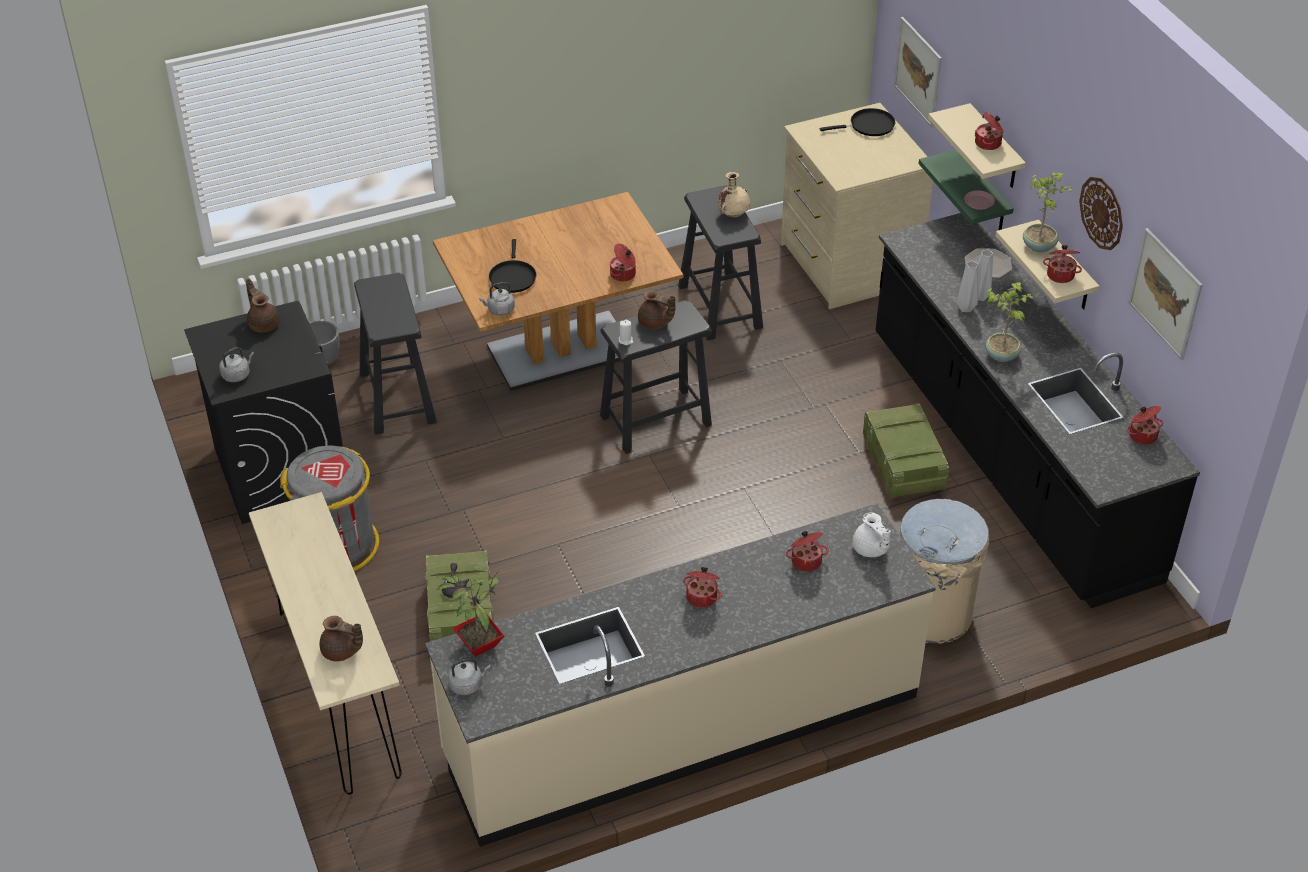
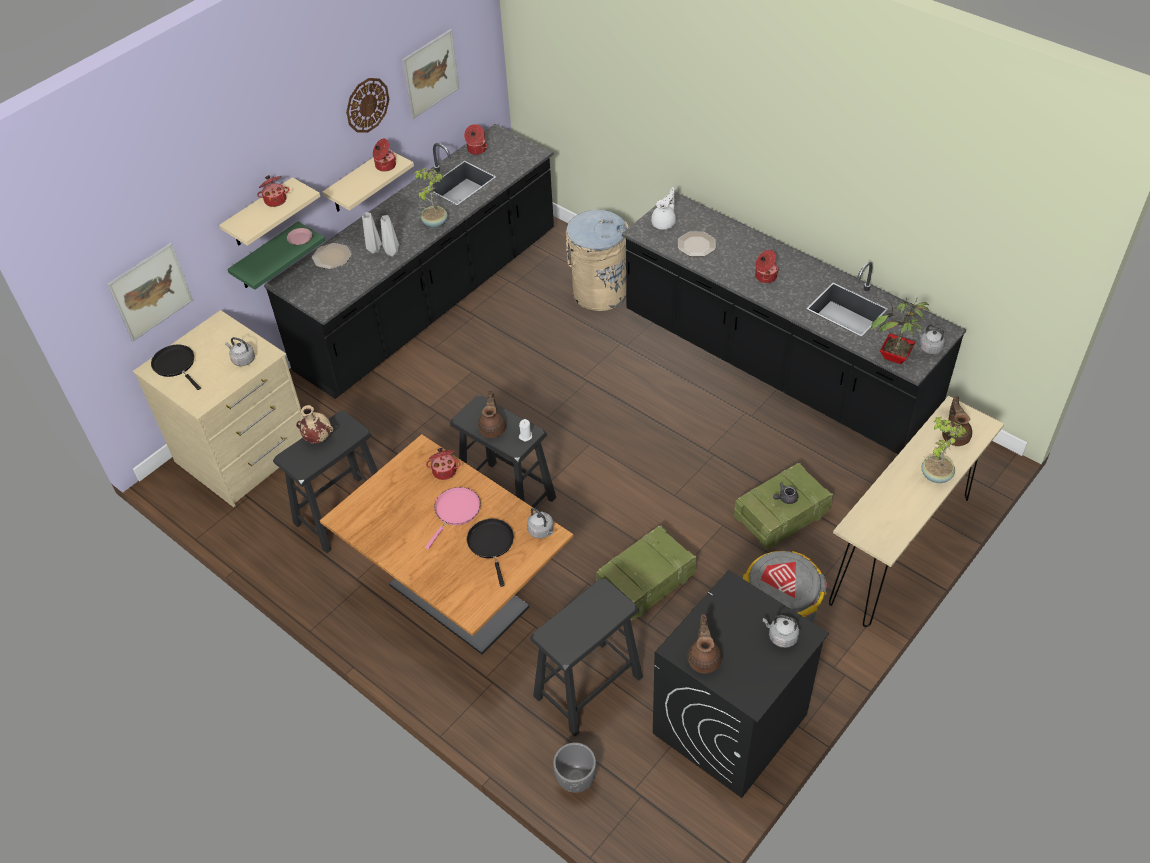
camera: 115 degrees left, 5 degrees up
brown teapot [246,279,280,333] -> brown teapot turned 150 degrees clockwise [688,614,722,674]
beige counter [425,503,936,847] -> black counter [622,192,966,454]
black frying pan [489,239,536,293] -> black frying pan turned 75 degrees counterclockwise [467,519,514,587]
cooking pot [786,531,829,572] -> plate [678,232,716,257]
crate [863,403,949,499] -> crate moved to [596,525,697,621]
potted plant [1023,172,1074,252] -> potted plant moved to [921,417,967,483]
none -> grey kettle [225,337,255,366]
none -> pink frying pan [425,487,481,549]

